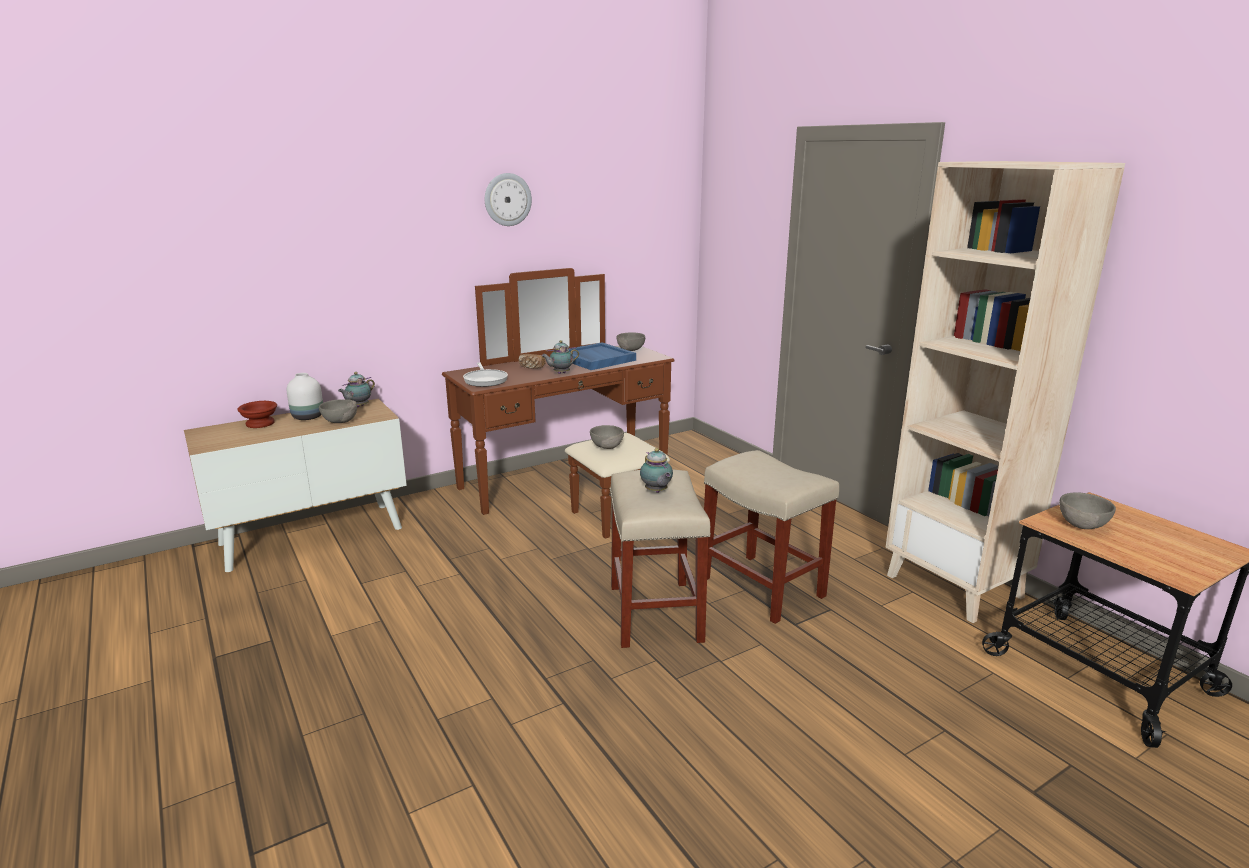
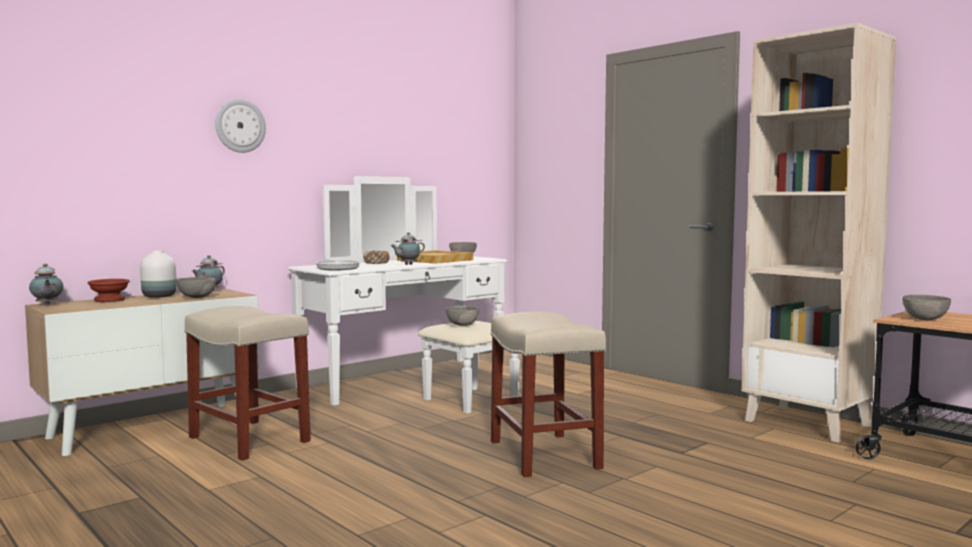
camera: 10 degrees left, 15 degrees down
brown dresser [442,268,674,539] -> white dresser [288,176,520,414]
wall clock [485,173,532,226] -> wall clock moved to [215,99,266,153]
blue tray [568,342,636,370] -> beige tray [397,250,473,264]
teapot [640,448,673,493] -> teapot moved to [29,263,63,306]
beige stool [704,450,839,624] -> beige stool moved to [184,306,311,461]

